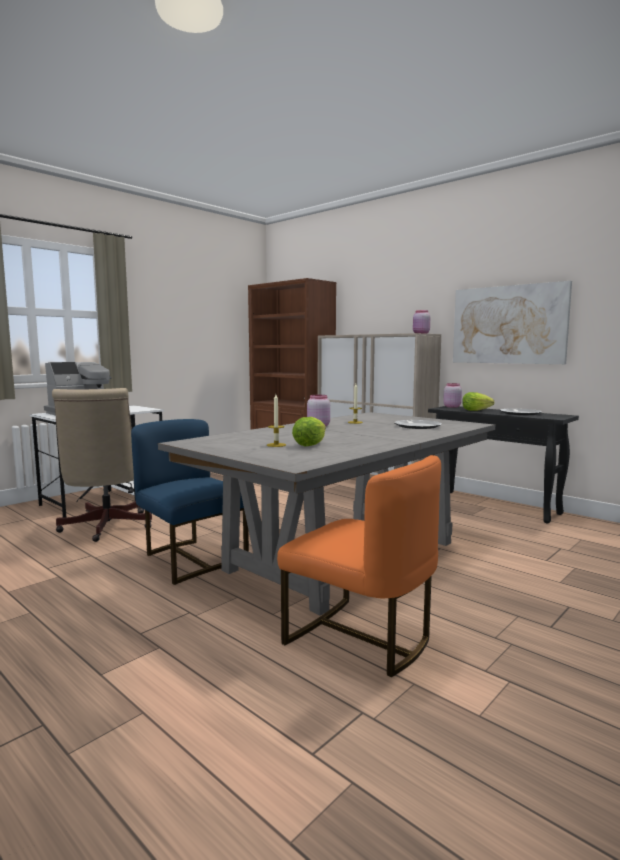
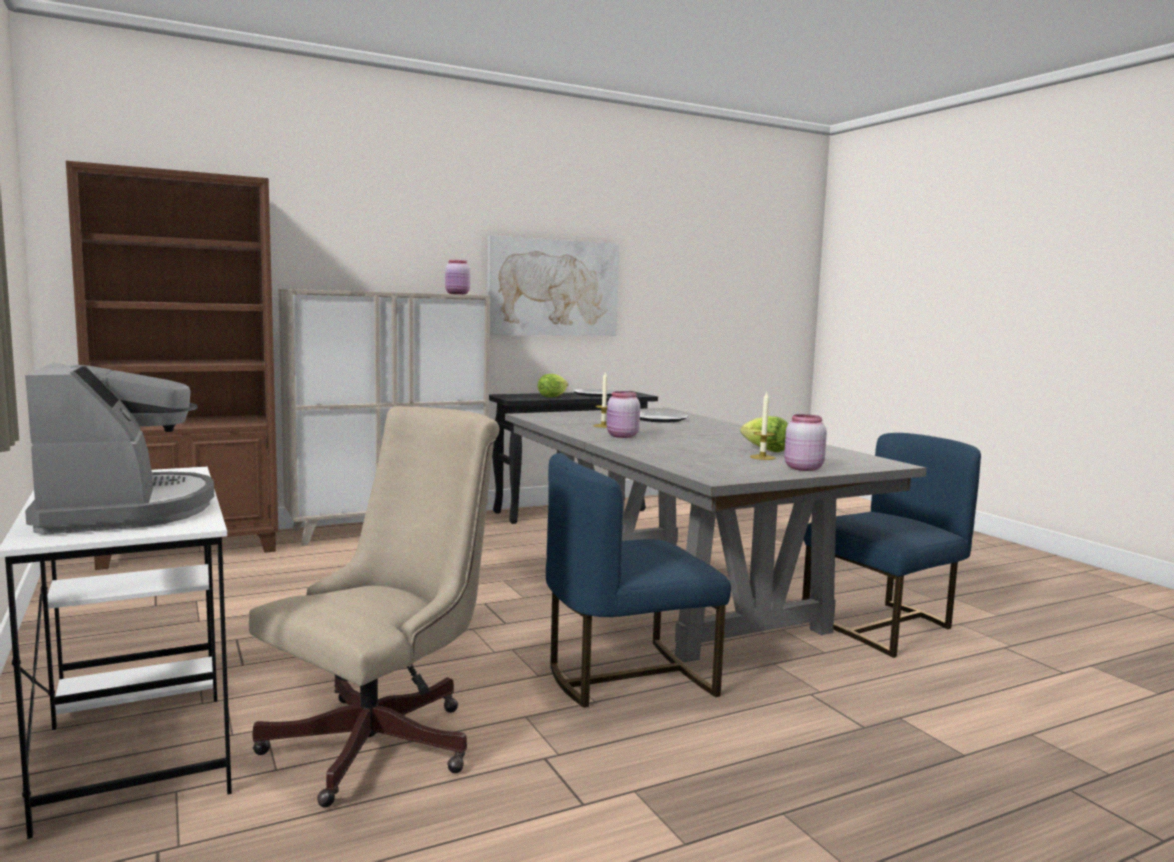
camera: 70 degrees left, 0 degrees up
beige office chair [52,388,152,542] -> beige office chair turned 60 degrees counterclockwise [249,406,500,807]
orange chair [277,455,441,677] -> blue chair [802,433,981,658]
pink jar [443,383,462,408] -> pink jar moved to [784,414,827,471]

